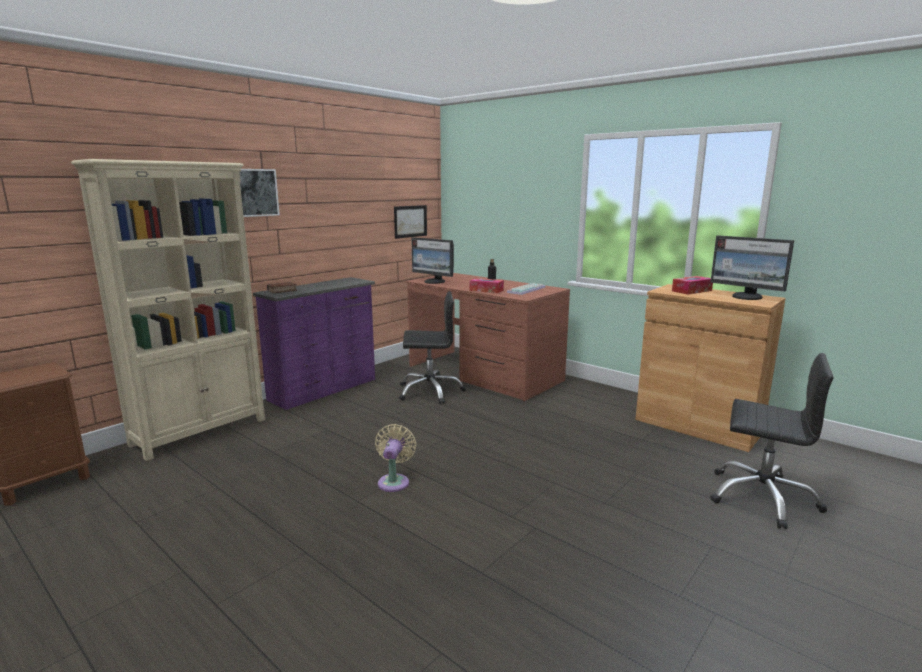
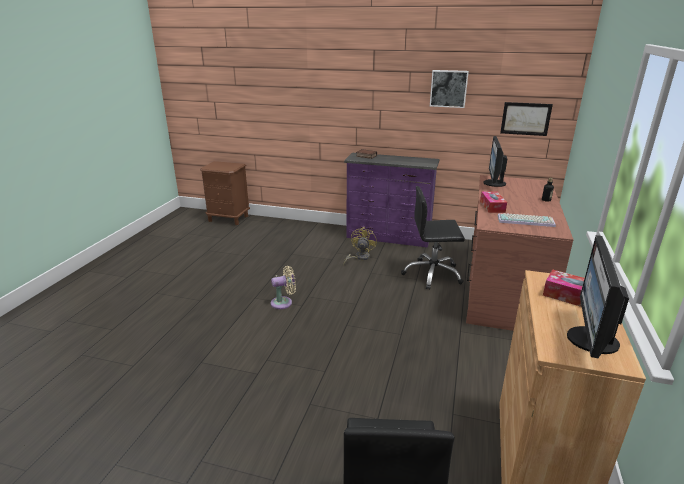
camera: 65 degrees right, 10 degrees up
beige bookcase [71,159,265,461] -> none
picture [240,169,280,217] -> picture moved to [430,70,469,108]
black office chair [399,291,466,404] -> black office chair turned 120 degrees clockwise [401,186,465,290]
none -> yellow fan [343,227,377,266]

